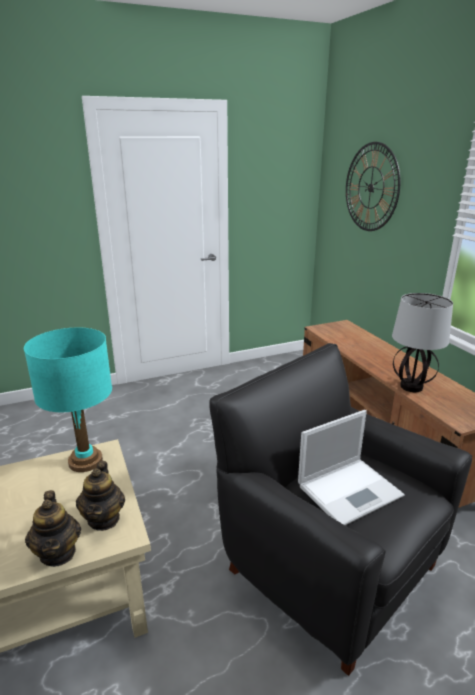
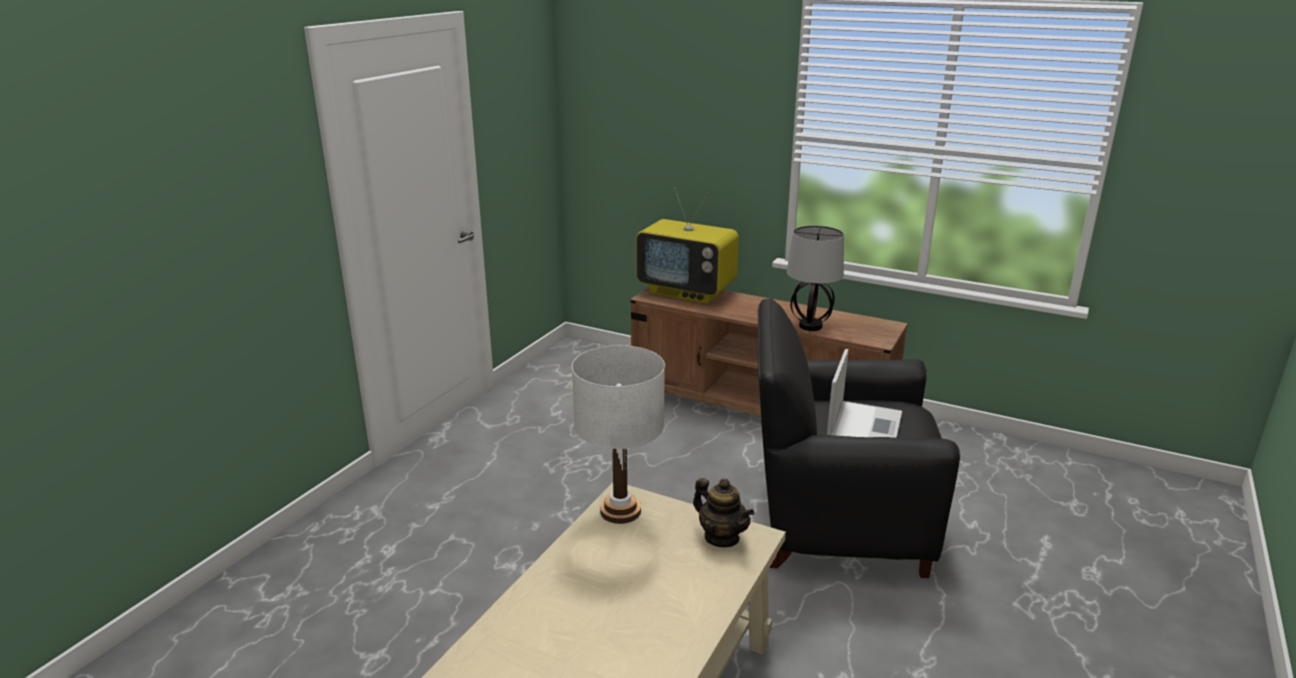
camera: 40 degrees left, 0 degrees up
turquoise table lamp [24,328,112,472] -> white table lamp [572,345,665,524]
teapot [25,490,81,567] -> none
wall clock [346,142,400,231] -> none
none -> television [636,188,739,304]

